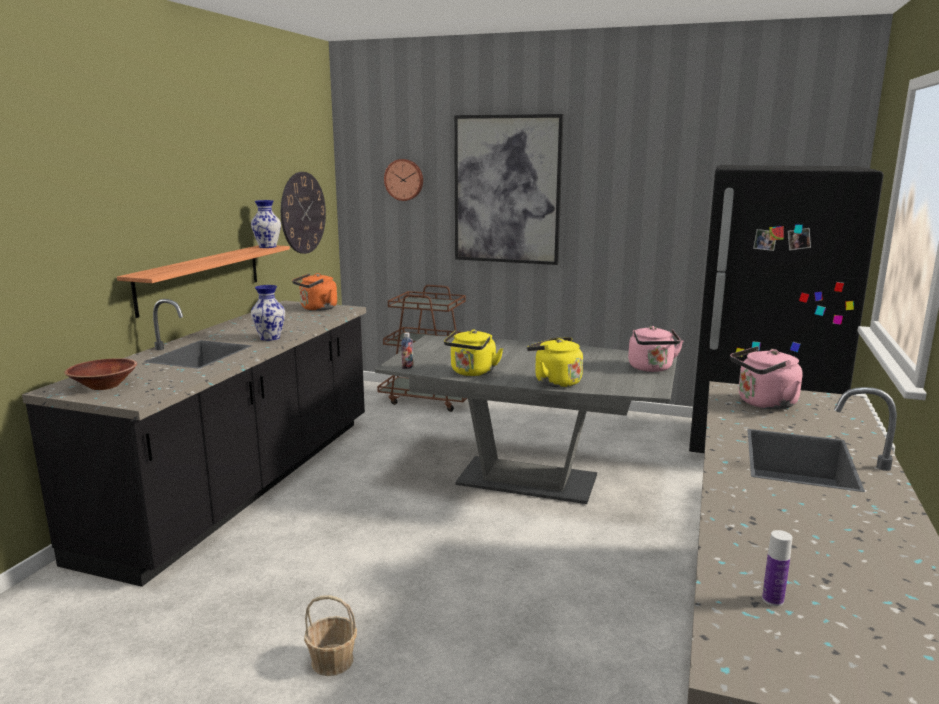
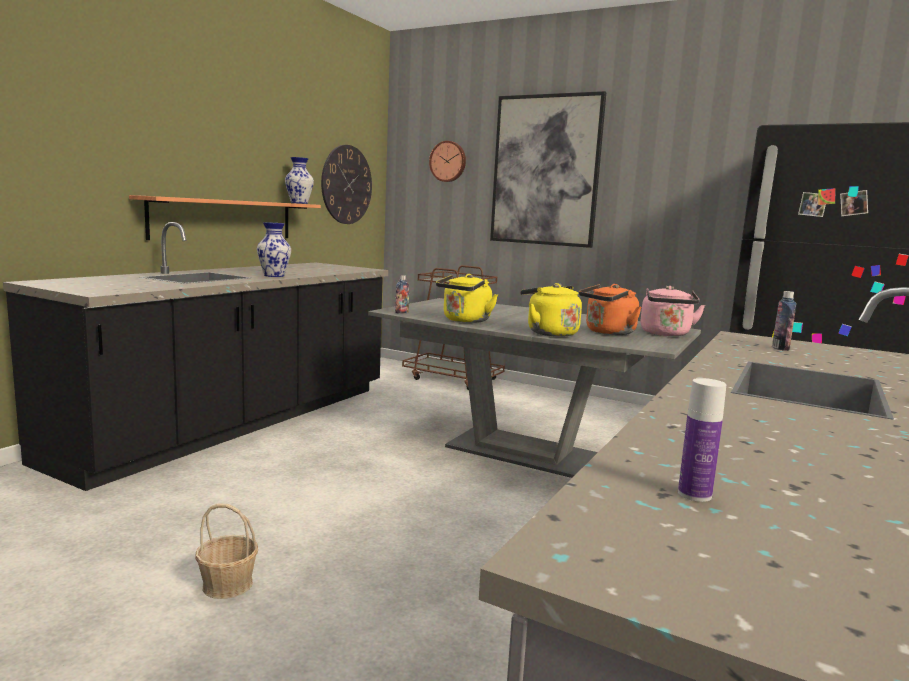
camera: 10 degrees right, 5 degrees down
brown bowl [64,358,137,390] -> none
orange kettle [292,273,337,311] -> orange kettle moved to [579,284,641,335]
pink kettle [730,346,803,409] -> bottle [772,291,796,351]

